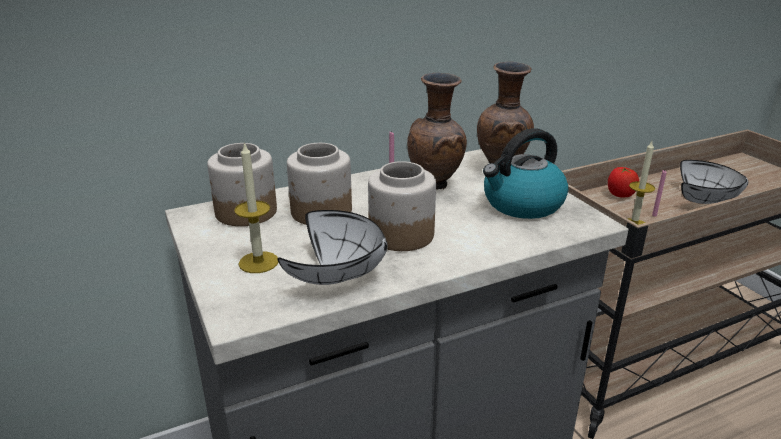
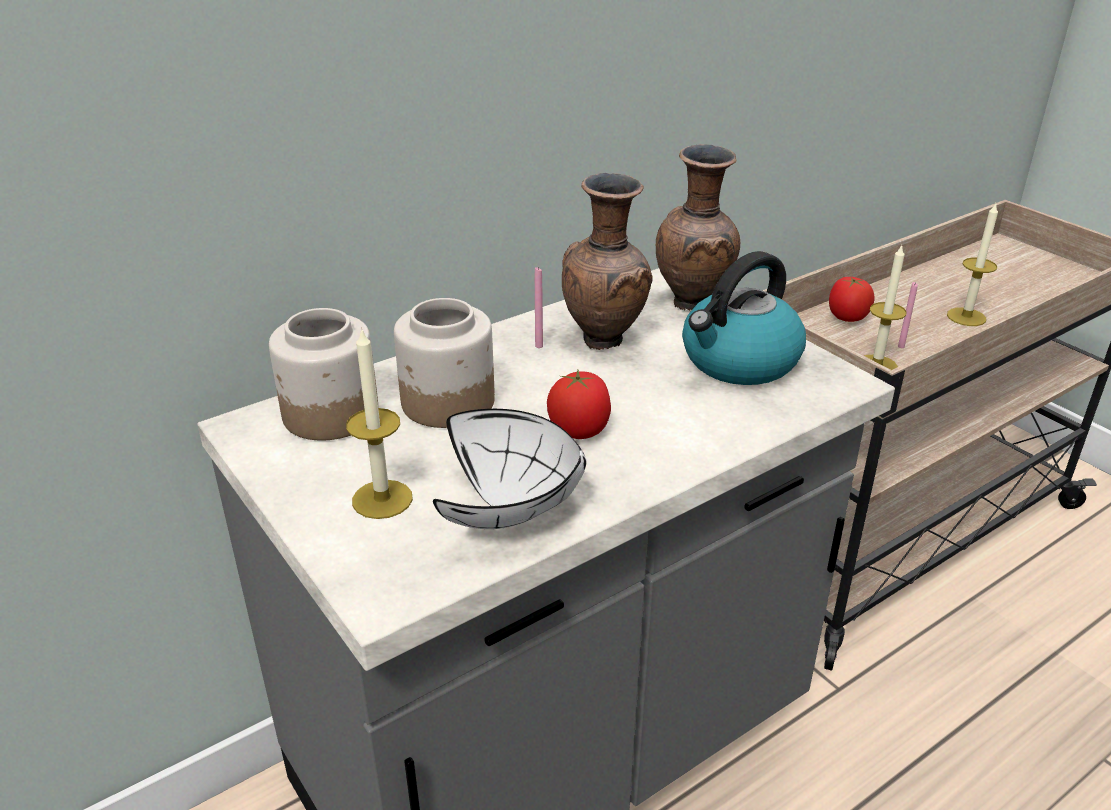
camera: 10 degrees left, 5 degrees up
jar [368,161,436,251] -> tomato [547,370,611,439]
white bowl [680,160,748,204] -> candle [947,203,998,326]

